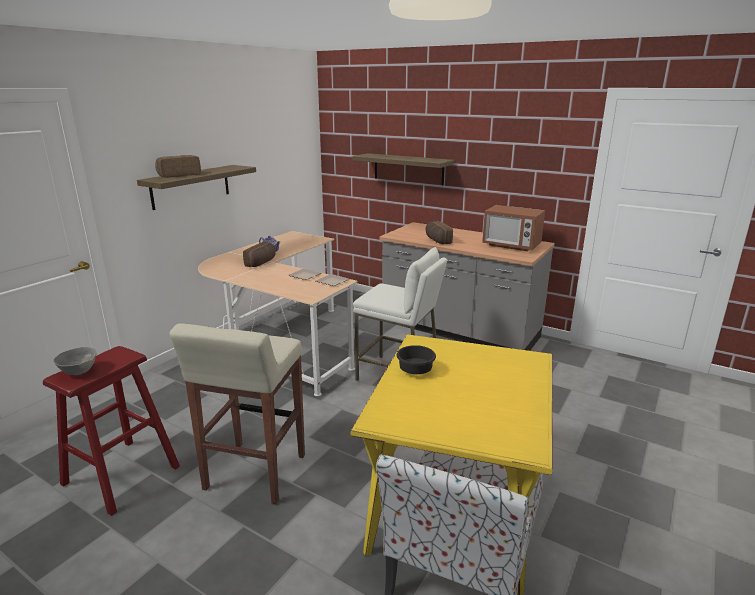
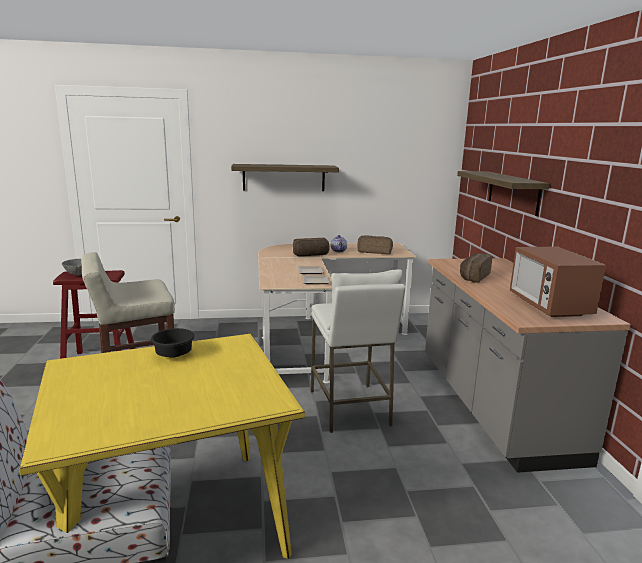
camera: 50 degrees right, 5 degrees down
bread [155,155,201,177] -> bread moved to [357,236,393,254]

